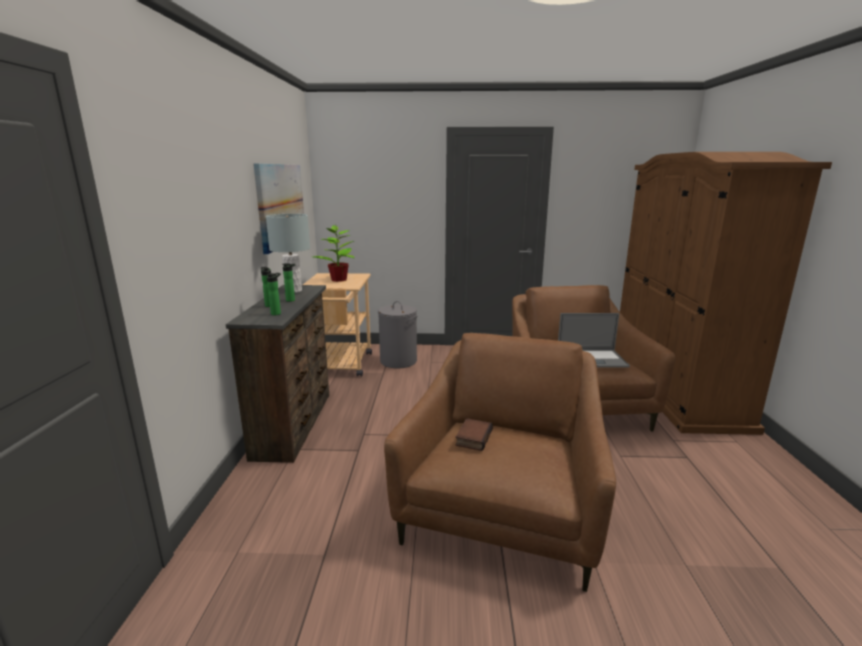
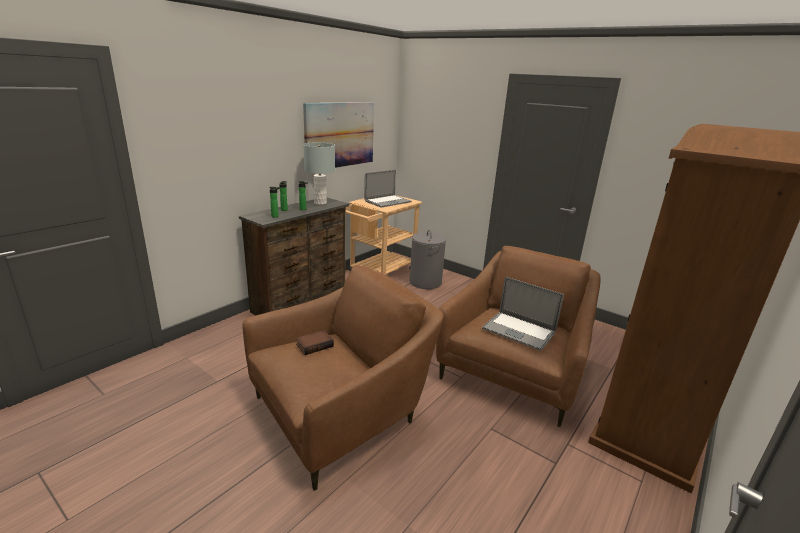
camera: 35 degrees right, 5 degrees up
potted plant [313,225,354,282] -> laptop [364,170,412,208]

